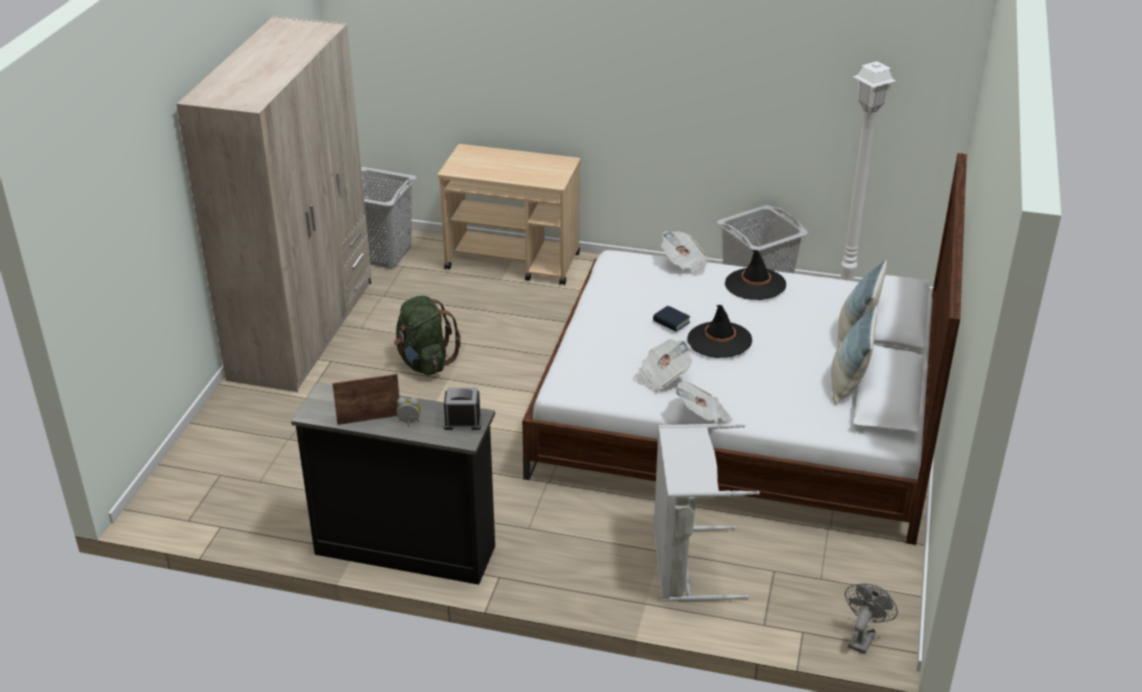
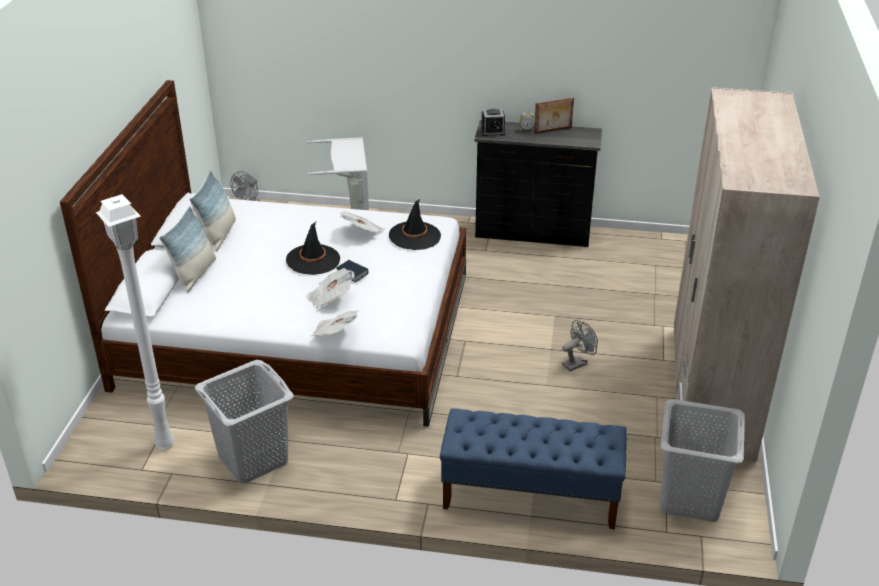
camera: 175 degrees right, 0 degrees up
green backpack [394,296,461,376] -> grey fan [562,320,598,371]
beige cart [438,144,581,285] -> blue bench [440,408,627,529]
newspaper [673,382,733,422] -> newspaper moved to [306,268,355,308]
black hat [725,250,786,300] -> black hat moved to [389,198,441,250]

